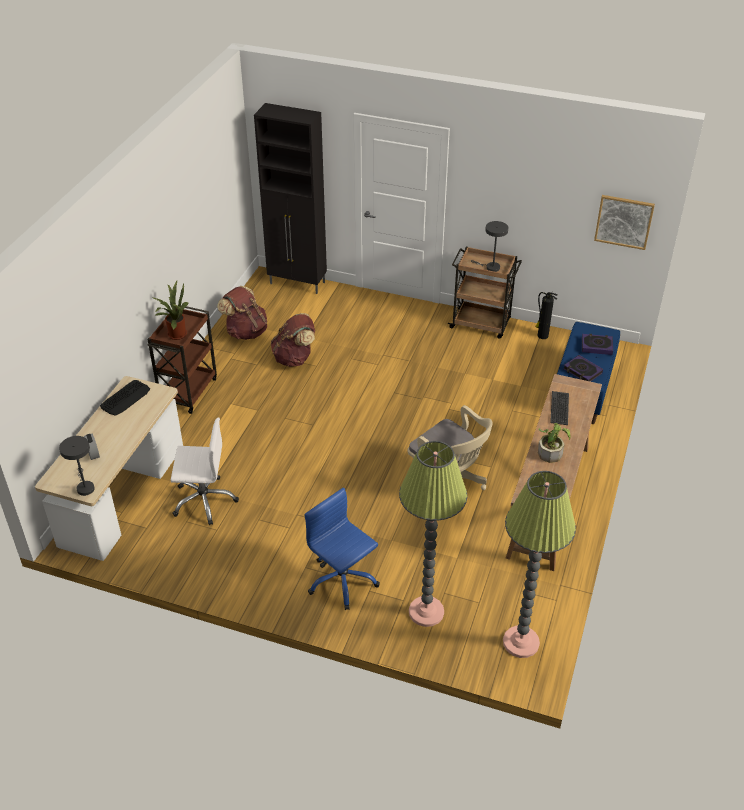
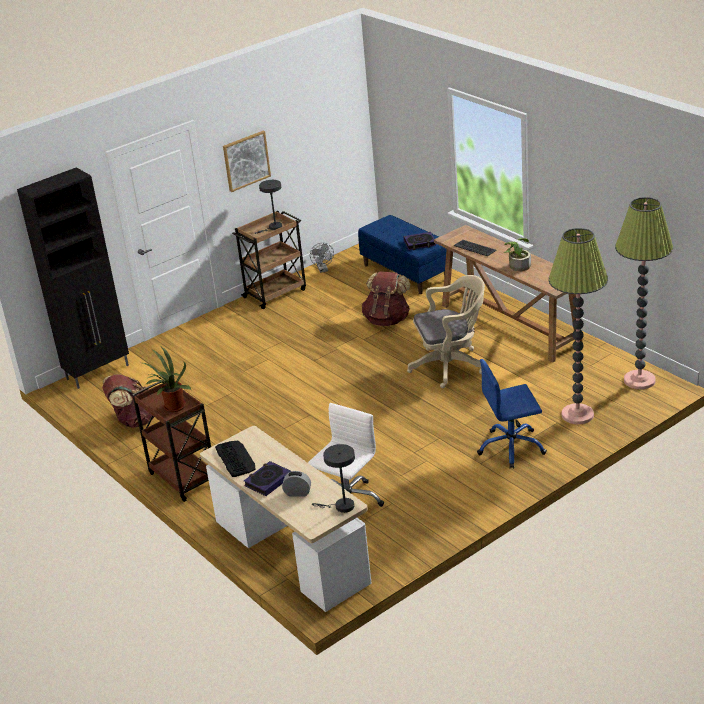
camera: 55 degrees left, 10 degrees down
brown backpack [271,313,315,367] -> brown backpack moved to [362,271,410,326]
fire extinguisher [535,292,557,339] -> grey fan [310,243,334,273]
book [582,334,613,355] -> book moved to [244,461,291,496]
picture [594,195,655,250] -> picture moved to [223,131,271,192]

